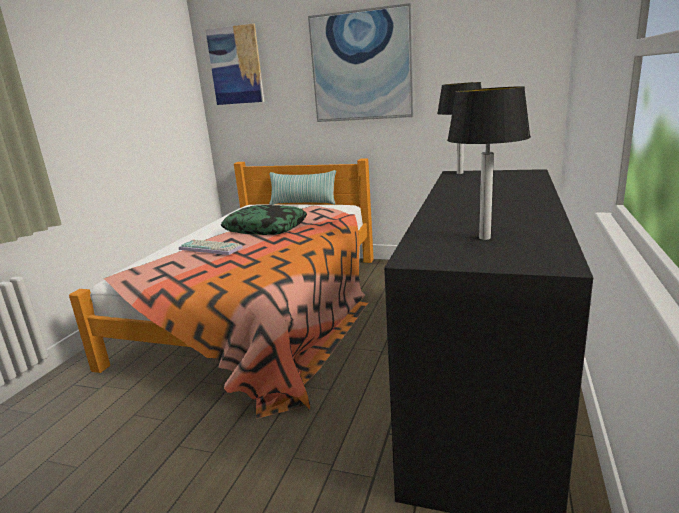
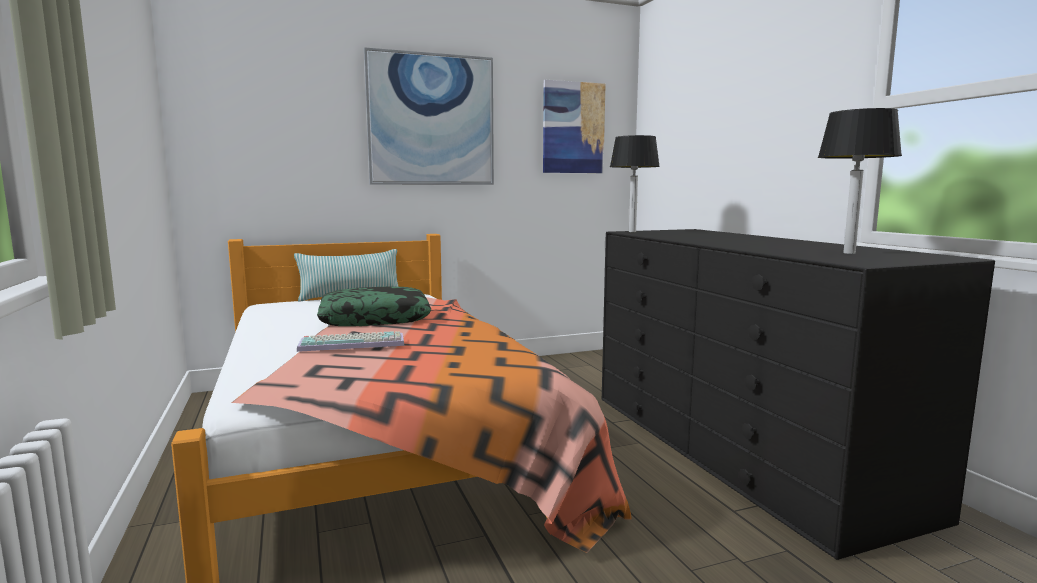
camera: 40 degrees left, 10 degrees down
picture [206,23,264,105] -> picture moved to [543,80,606,173]

